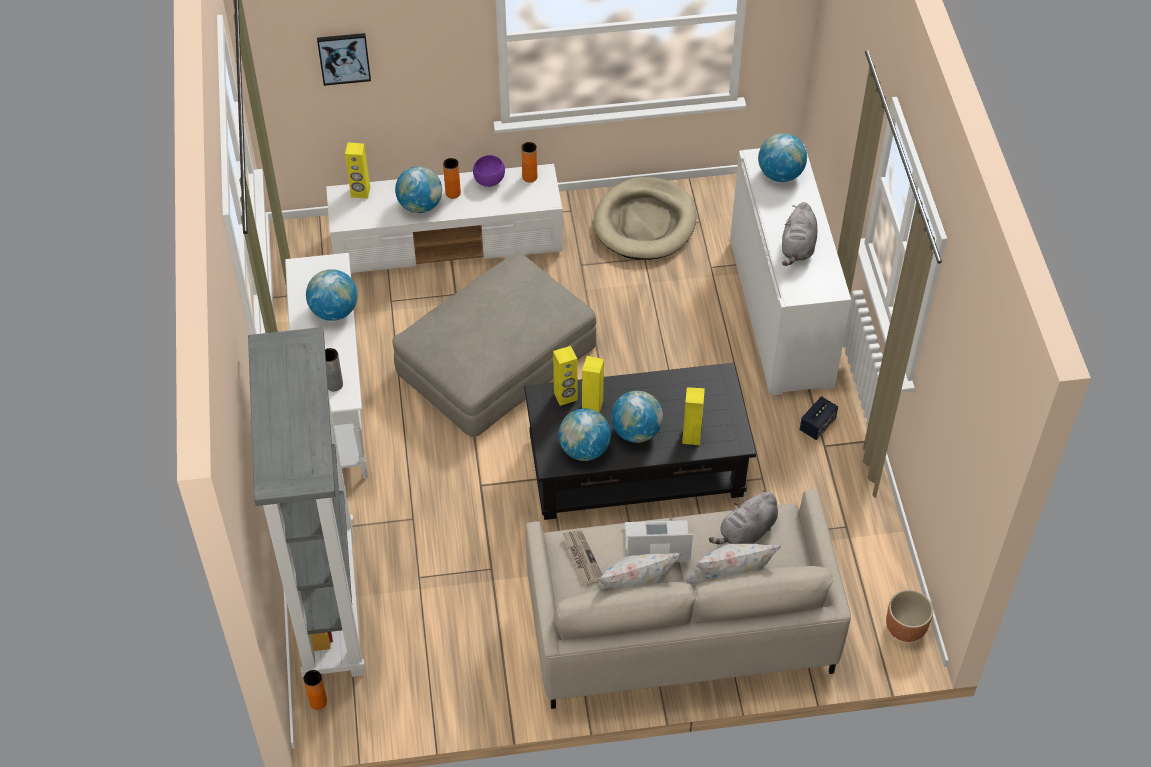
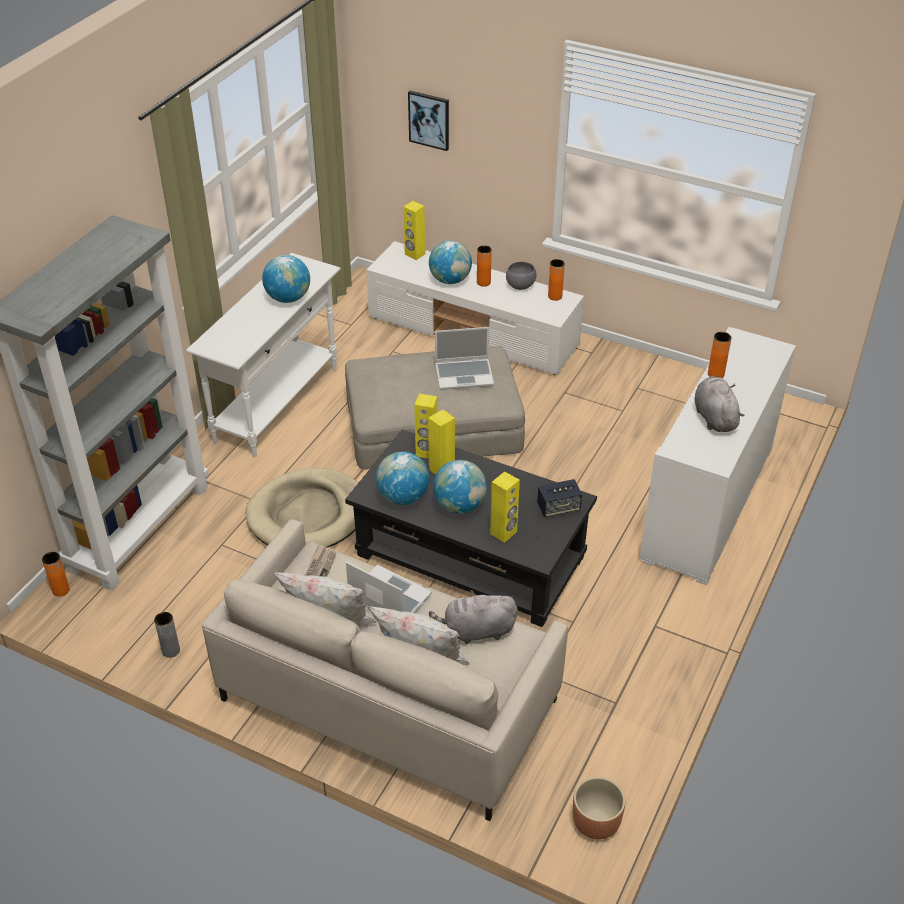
camera: 35 degrees right, 10 degrees down
grey vase [325,348,343,391] -> grey vase moved to [154,612,180,658]
purple bowl [473,155,505,187] -> grey bowl [506,261,536,290]
beige dog bed [594,177,696,260] -> beige dog bed moved to [246,468,358,548]
globe [758,133,807,182] -> none
grey plush toy [782,202,817,266] -> grey plush toy turned 120 degrees clockwise [694,375,744,432]
speaker [800,396,838,440] -> speaker moved to [537,479,582,517]
none -> laptop [435,327,494,390]
none -> orange vase [708,332,731,378]

